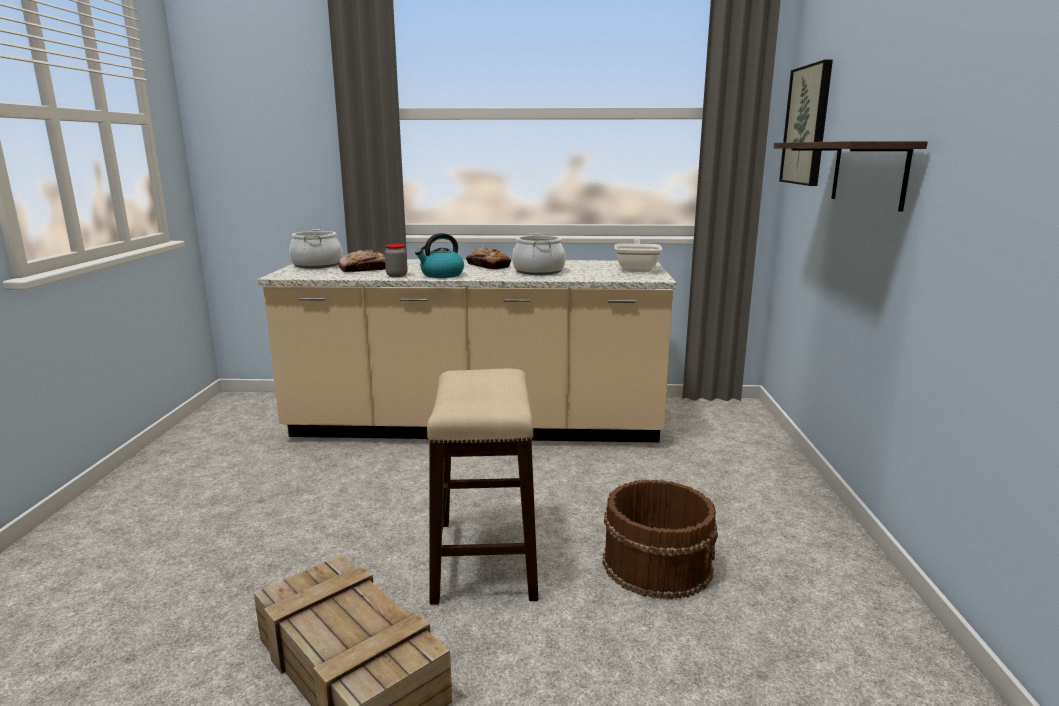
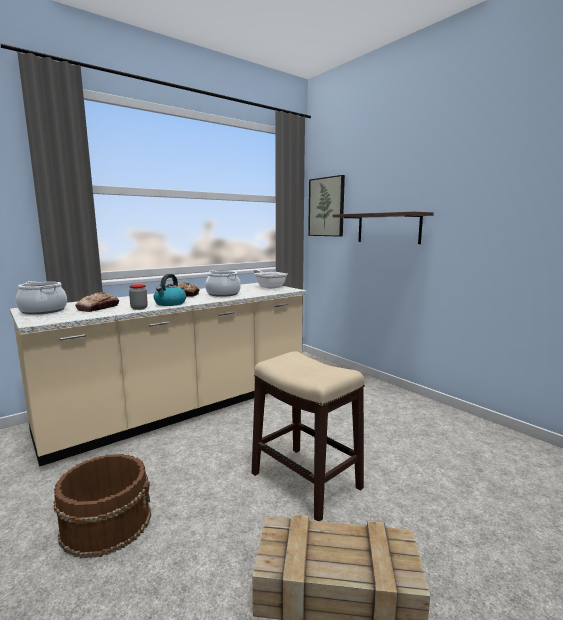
camera: 40 degrees left, 5 degrees down
brown bucket [603,479,718,600] -> brown bucket moved to [53,454,151,558]

